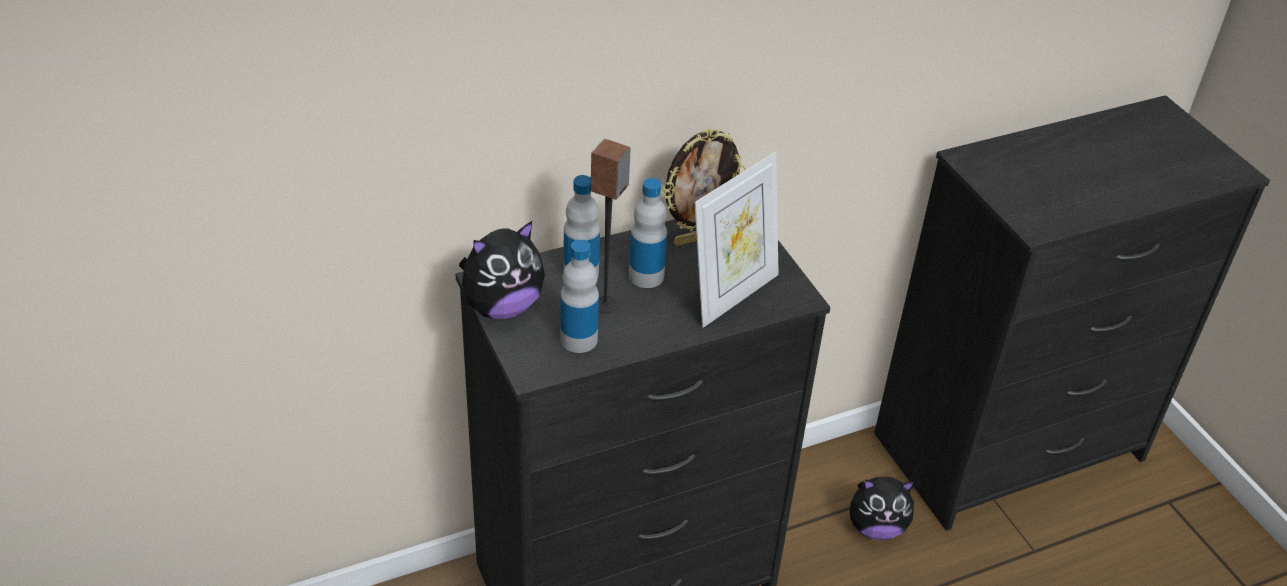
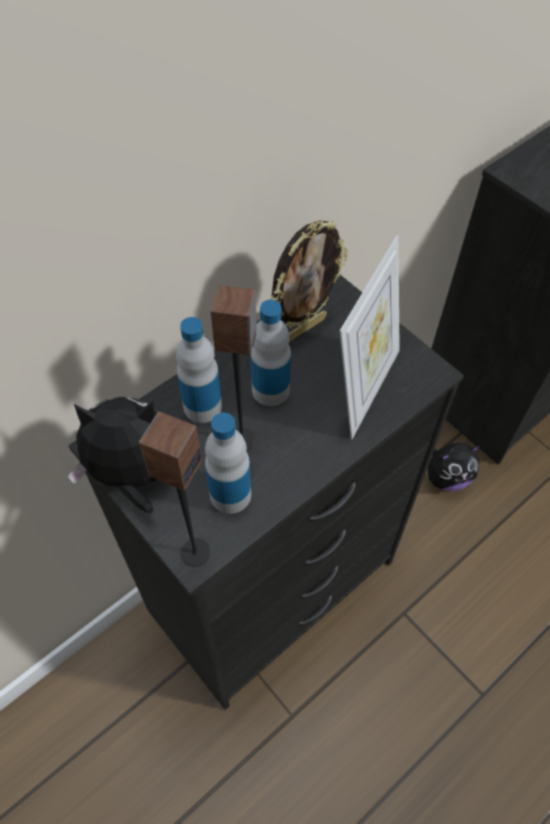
camera: 15 degrees left, 15 degrees up
plush toy [459,221,545,319] -> plush toy turned 135 degrees counterclockwise [67,397,158,514]
none -> speaker [139,411,210,567]

